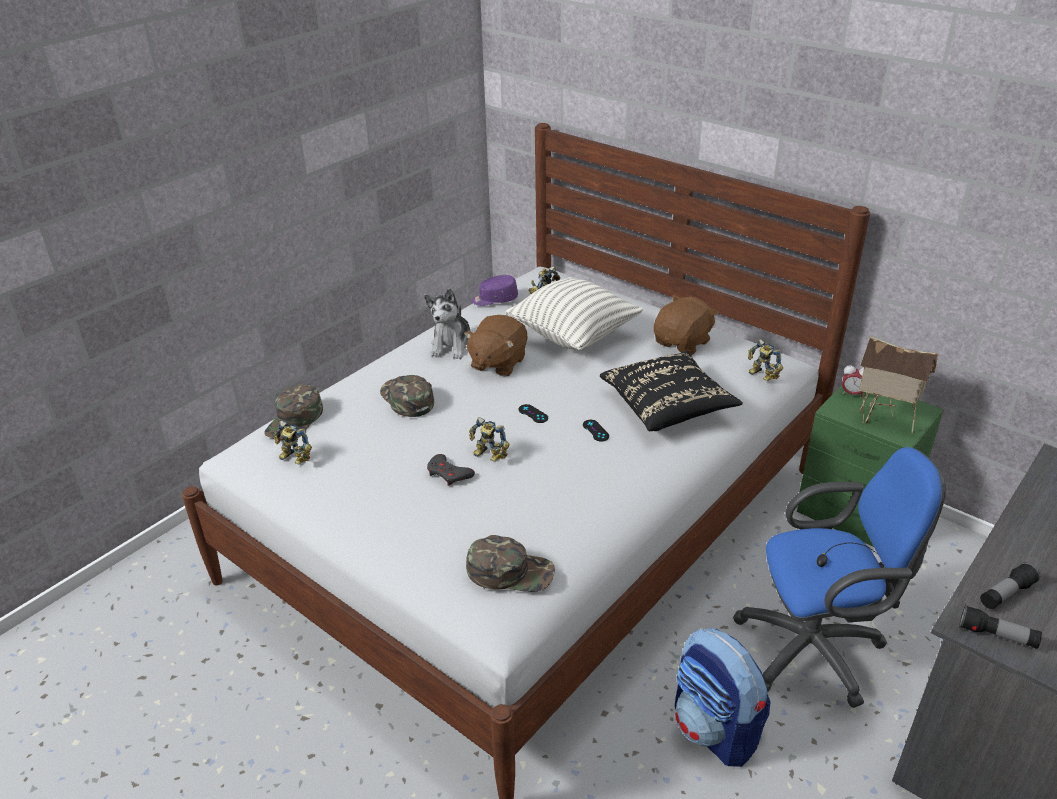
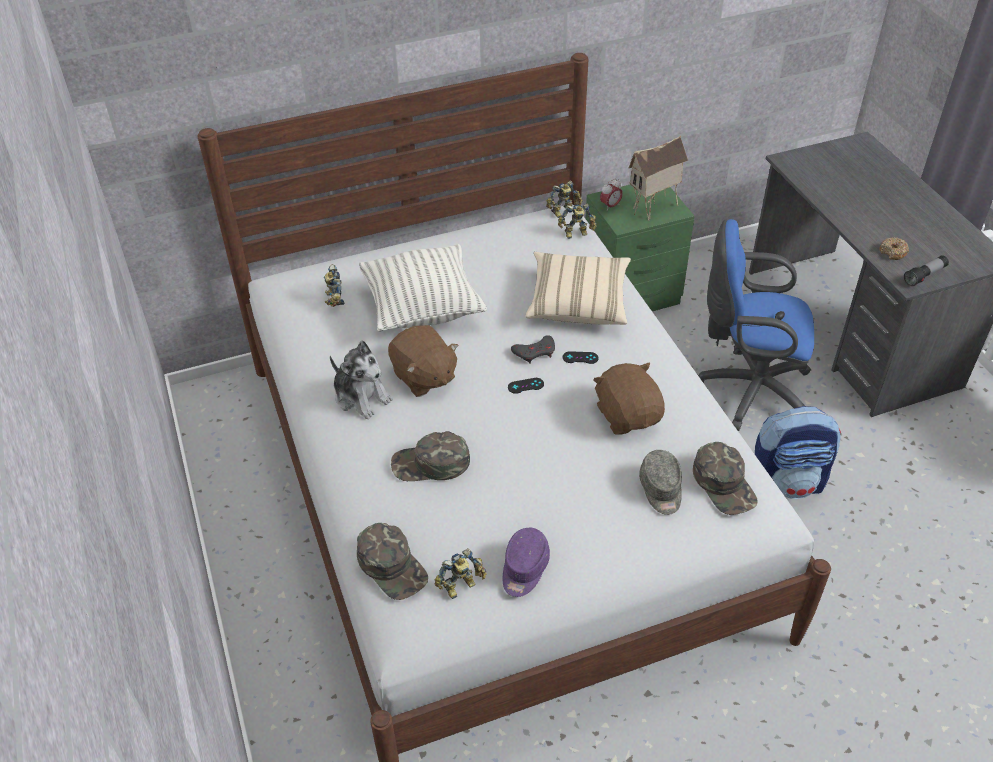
camera: 60 degrees left, 10 degrees up
grey game controller [427,454,475,486] -> grey game controller moved to [511,335,555,364]
green cap [466,535,555,592] -> green cap turned 120 degrees clockwise [693,442,758,515]
toy robot [469,417,510,462] -> toy robot moved to [546,180,583,218]
purple cap [471,275,518,306] -> purple cap moved to [503,528,550,597]
black pillow [600,351,743,432] -> beige pillow [526,252,631,325]
brown plush toy [654,295,718,356] -> brown plush toy moved to [593,363,665,435]
blue office chair [733,447,946,708] -> blue office chair turned 105 degrees counterclockwise [699,219,814,431]
flashlight [980,562,1040,609] -> donut [879,237,909,260]
none -> grey cap [639,450,682,515]

